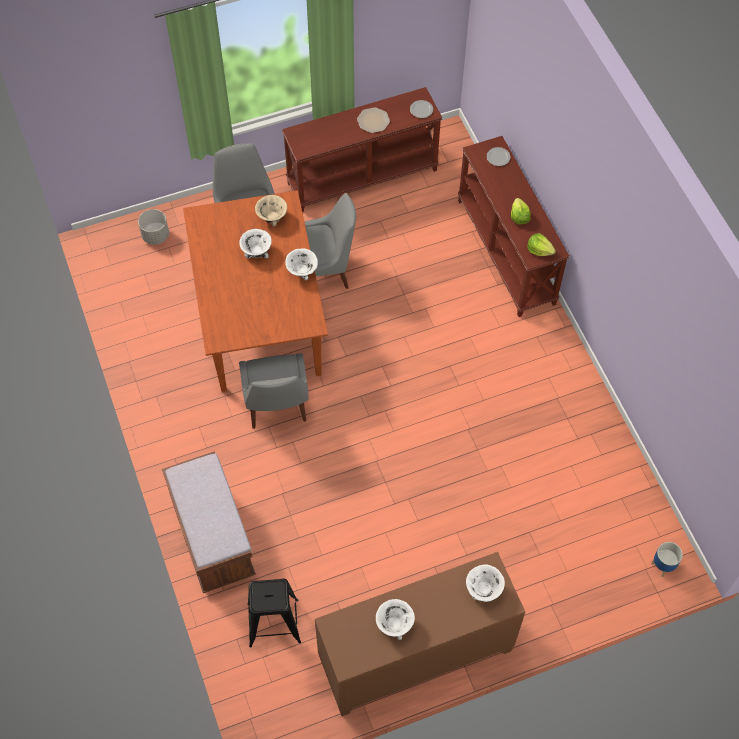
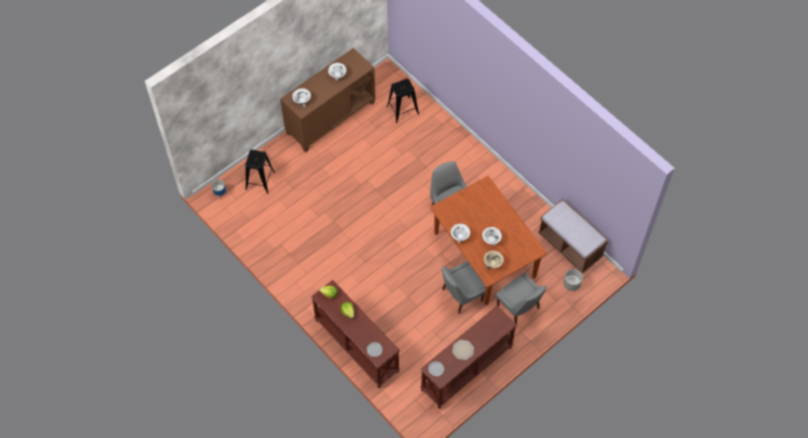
camera: 160 degrees right, 0 degrees up
brown bench [162,451,256,593] -> brown bench moved to [538,199,608,274]
none -> black stool [245,150,275,194]

